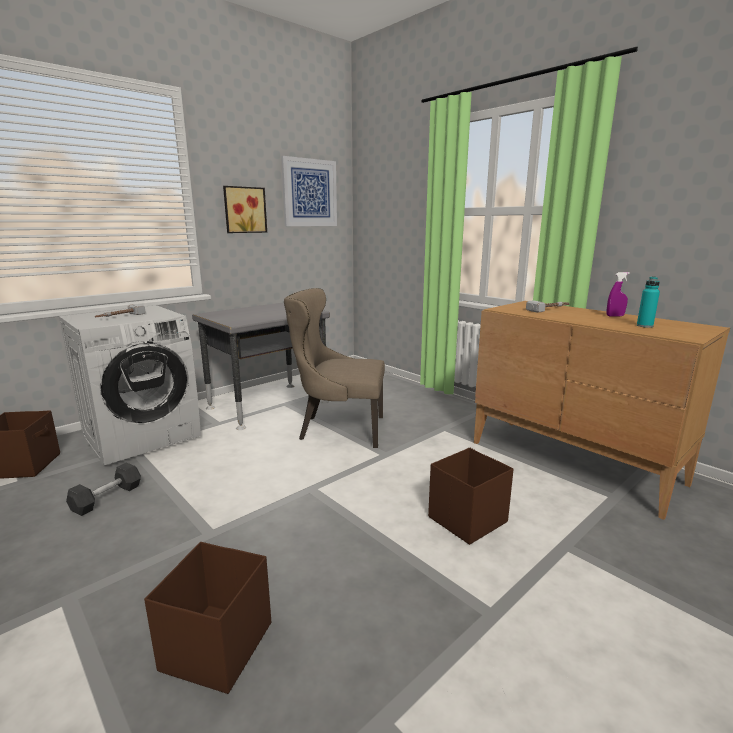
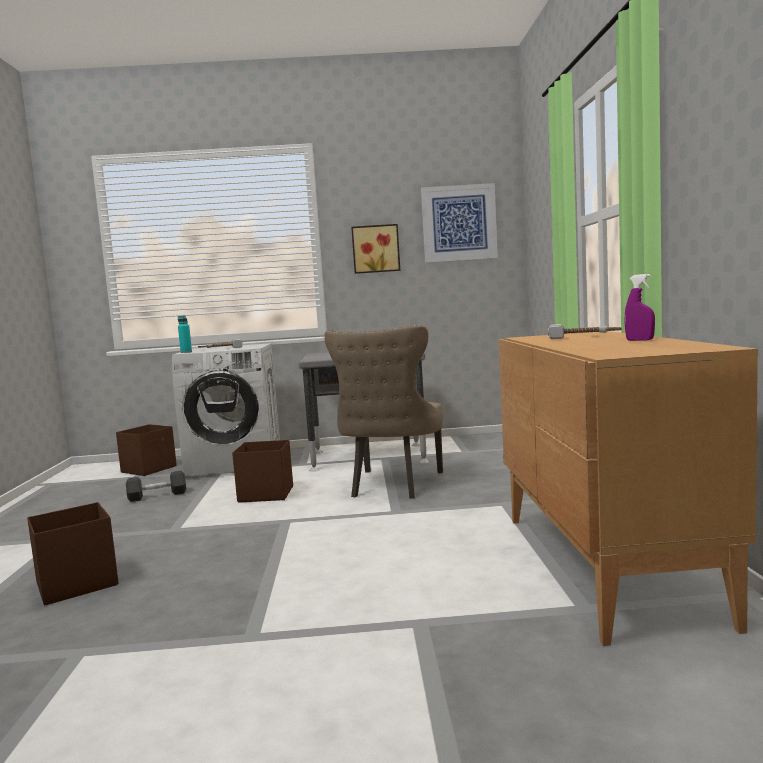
camera: 40 degrees right, 10 degrees down
beige chair [284,288,385,448] -> beige chair turned 120 degrees counterclockwise [324,325,443,499]
brown storage box [428,448,514,545] -> brown storage box moved to [232,440,293,503]
turquoise bottle [637,276,660,328] -> turquoise bottle moved to [178,315,192,353]

